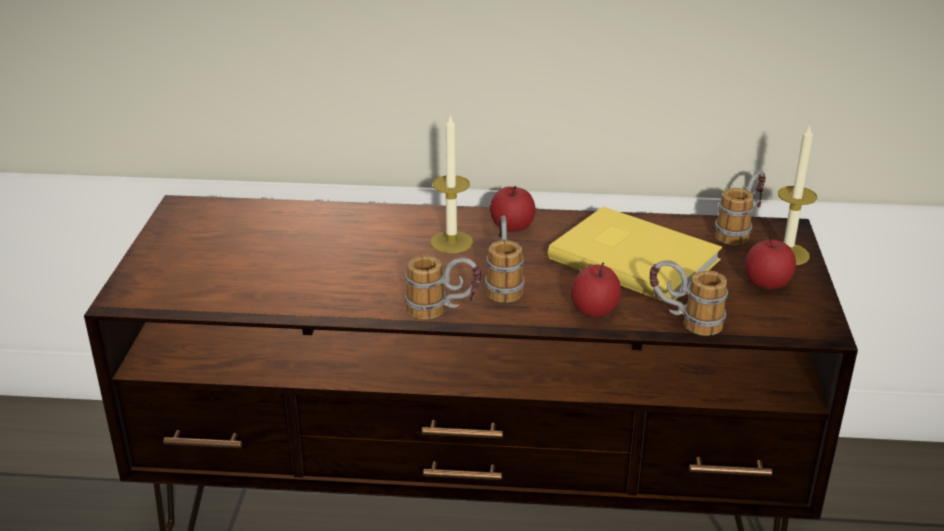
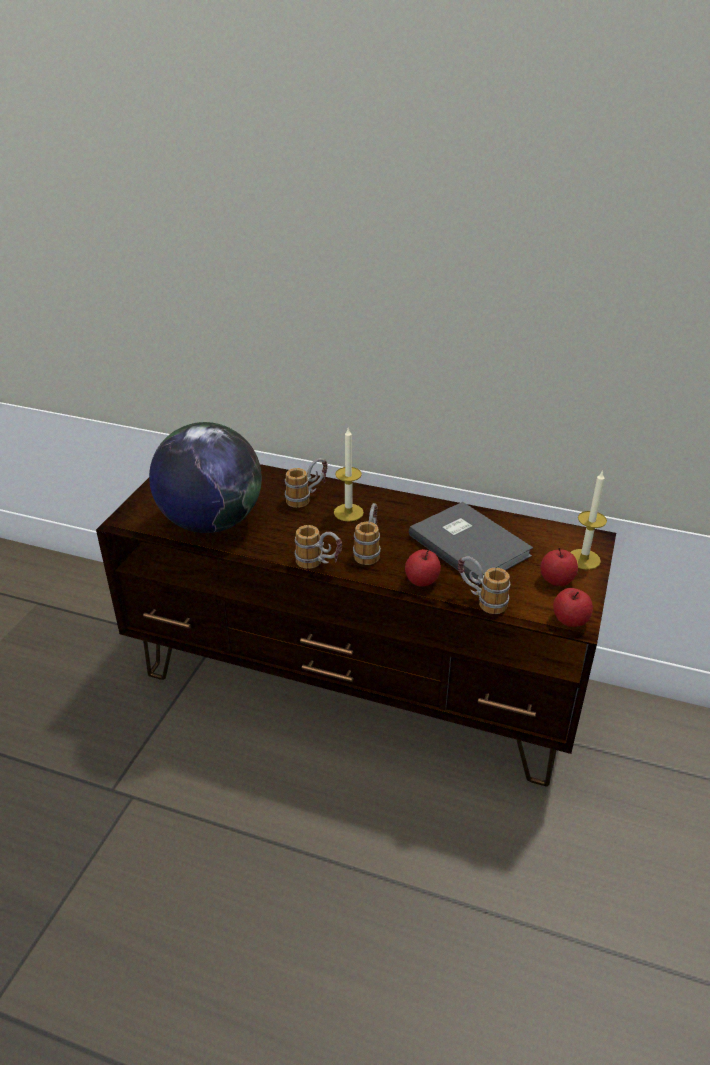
camera: 15 degrees right, 5 degrees up
apple [490,186,536,232] -> apple moved to [553,588,593,627]
yellow book [548,207,722,304] -> grey book [409,502,533,585]
mug [715,170,766,245] -> mug moved to [285,458,327,508]
none -> globe [149,422,262,533]

